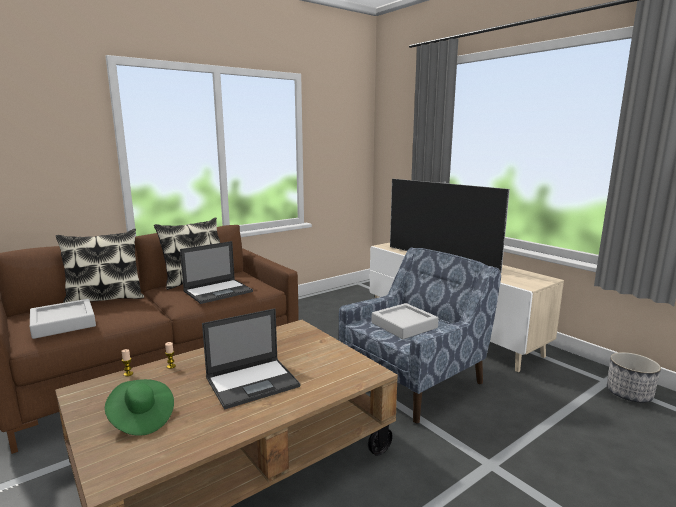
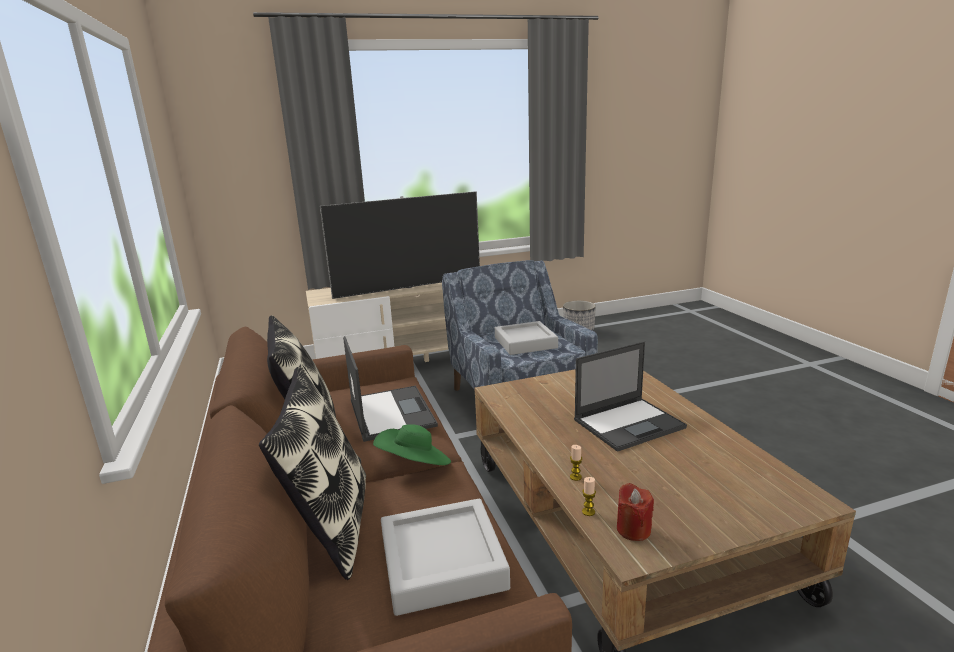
camera: 70 degrees left, 5 degrees up
green hat [105,379,174,436] -> green hat moved to [373,424,451,465]
laptop [202,308,301,410] -> laptop turned 75 degrees clockwise [574,341,687,452]
none -> red candle [617,483,654,541]

